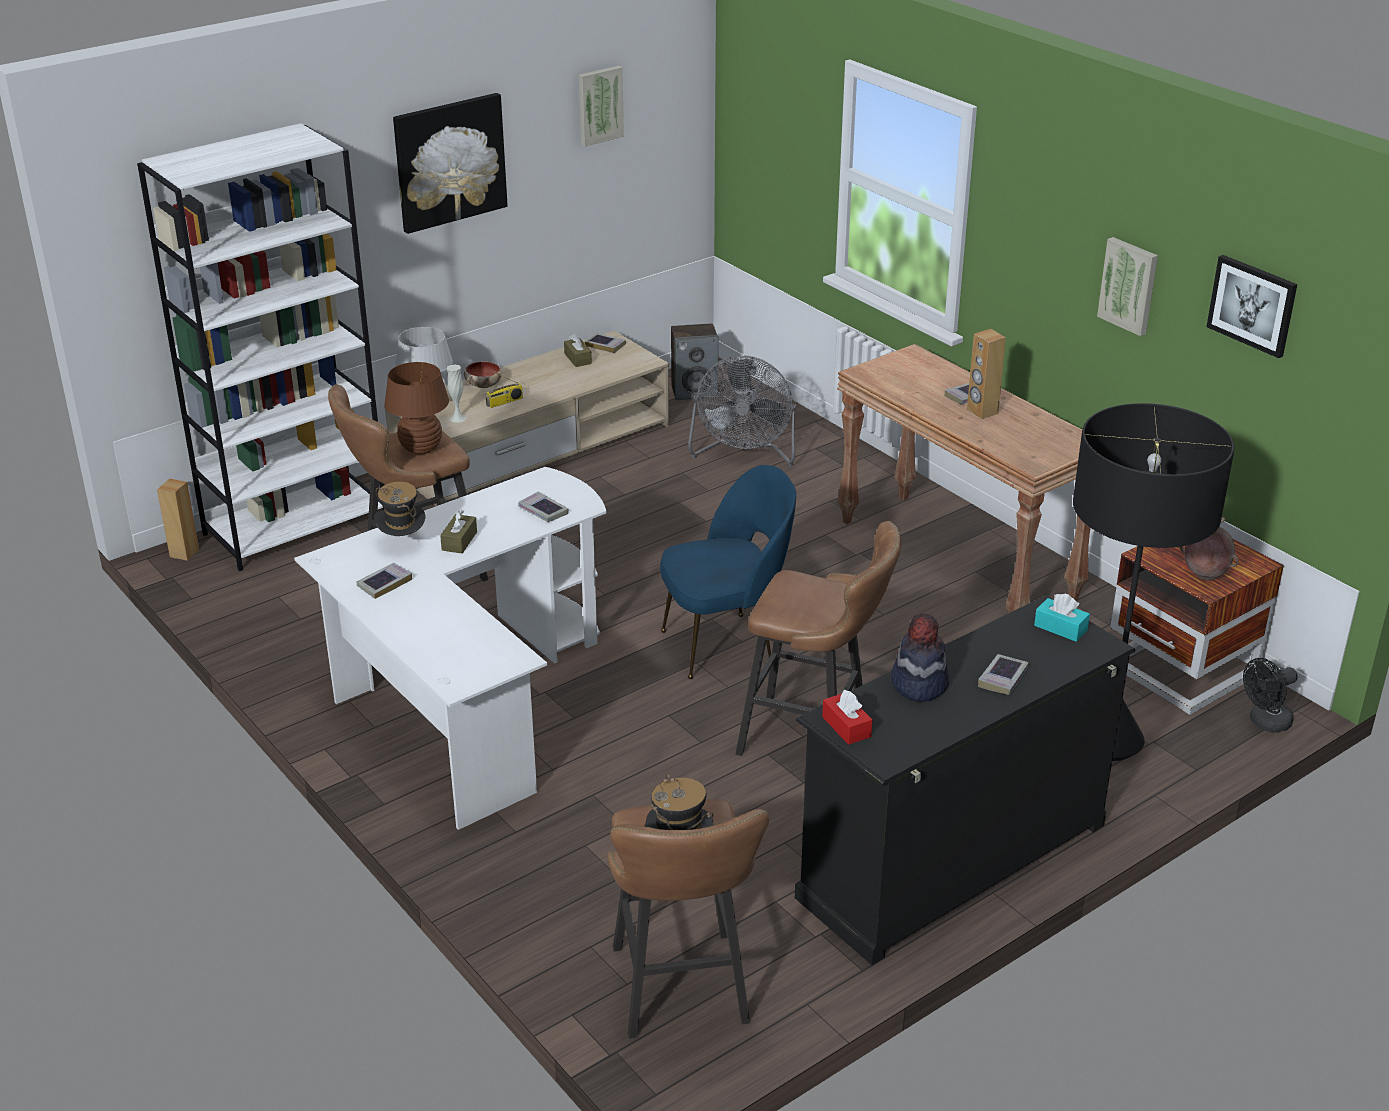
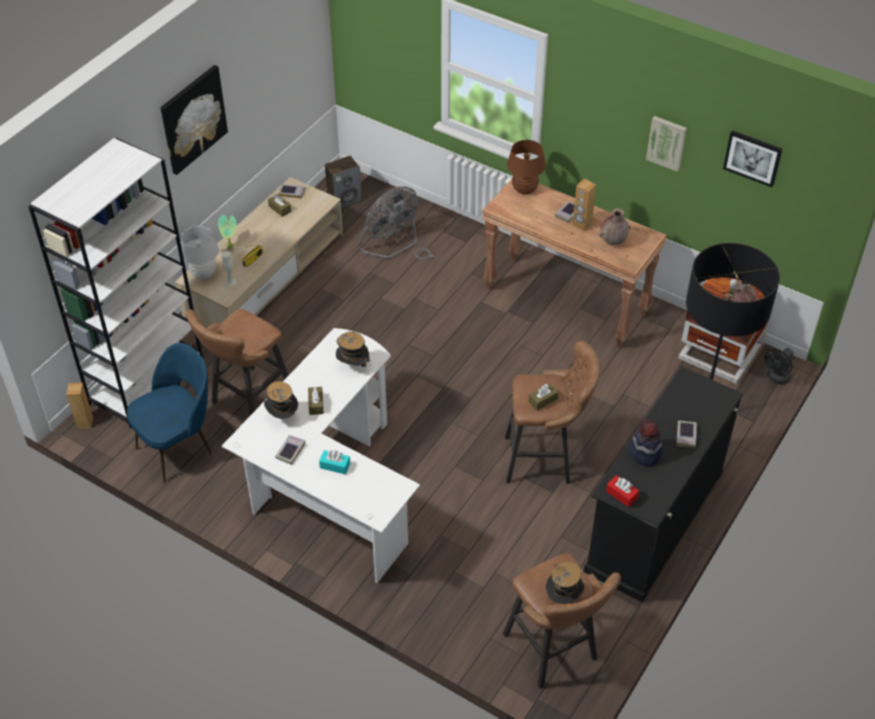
camera: 20 degrees left, 15 degrees up
brown table lamp [384,362,449,454] -> brown table lamp moved to [507,140,546,194]
bowl [464,361,502,388] -> potted plant [218,215,237,249]
book [518,491,568,522] -> hat [336,330,370,367]
picture [578,66,624,146] -> none
blue chair [660,465,796,679] -> blue chair moved to [127,343,212,482]
grey fan [688,356,796,467] -> grey fan turned 150 degrees clockwise [358,186,434,259]
turquoise tissue box [1034,594,1090,642] -> turquoise tissue box moved to [319,450,350,474]
none -> brown tissue box [529,384,558,410]
none -> brown vase [599,208,630,245]

